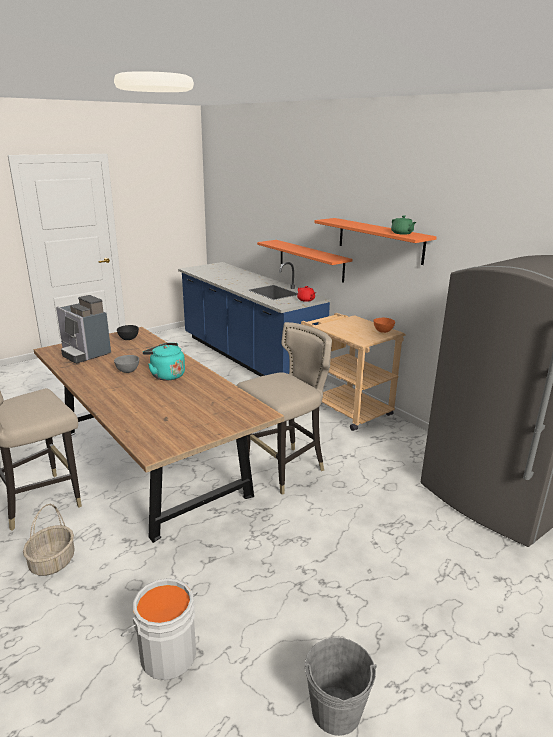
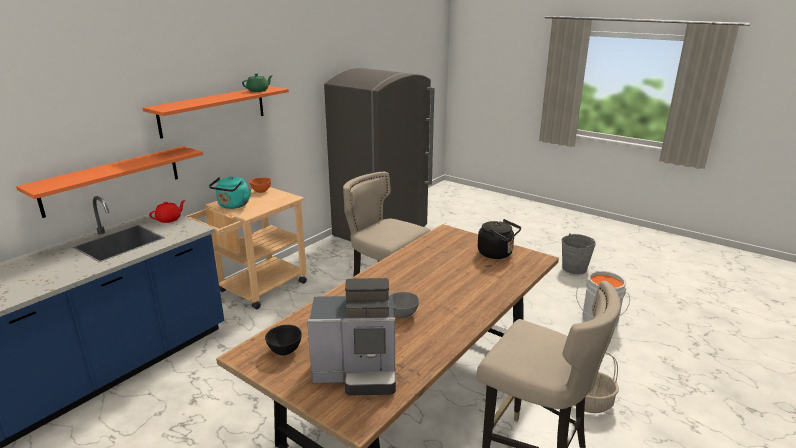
camera: 105 degrees left, 0 degrees up
coffee machine [56,295,111,363] -> coffee machine turned 60 degrees clockwise [307,278,396,396]
turquoise kettle [143,343,185,381] -> turquoise kettle moved to [209,176,251,209]
none -> black kettle [478,219,521,259]

